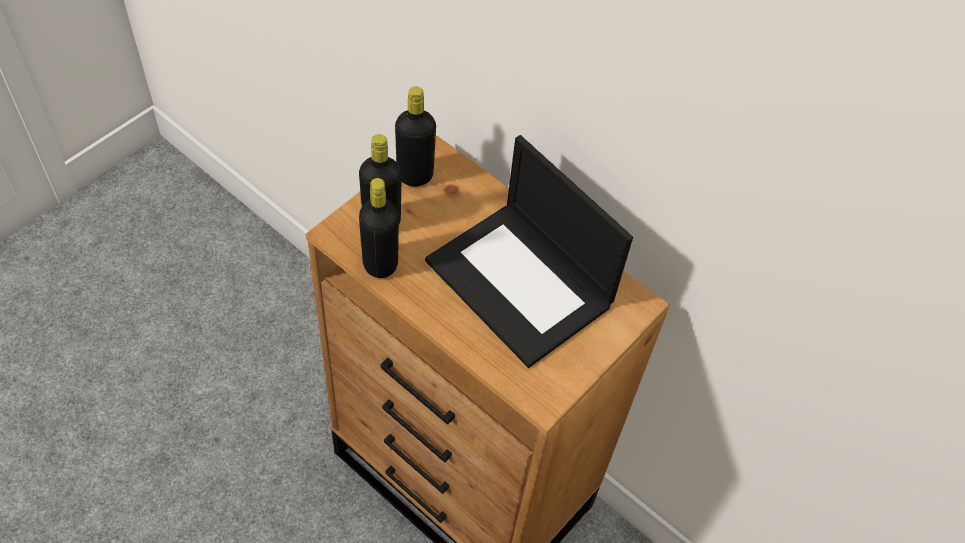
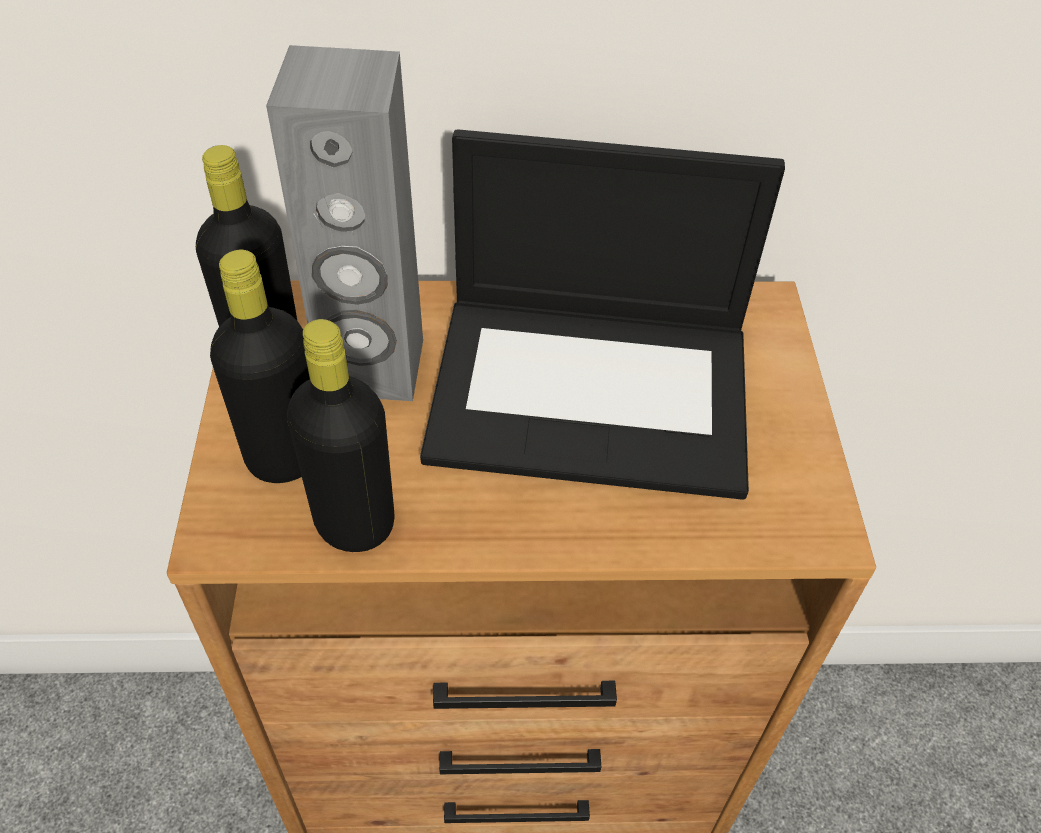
camera: 40 degrees left, 5 degrees down
none -> grey speaker [266,45,423,401]

